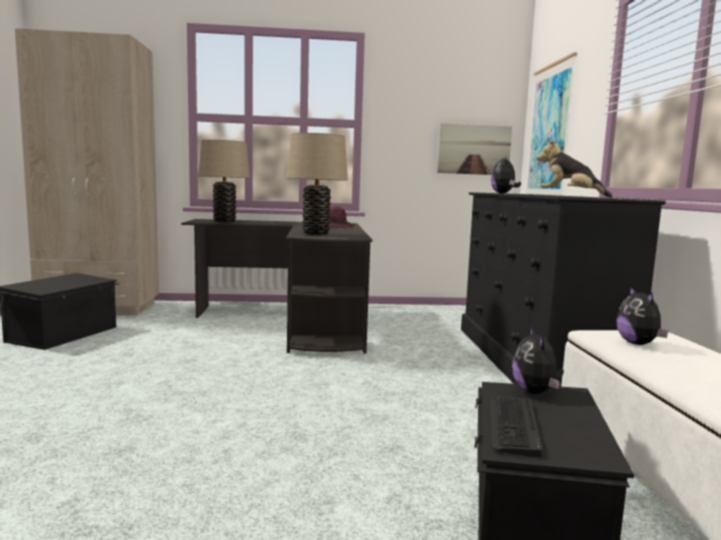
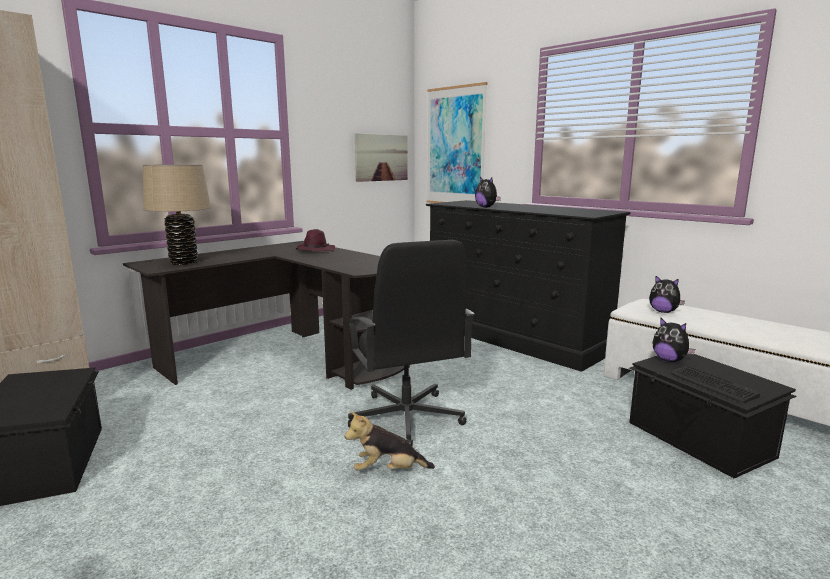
camera: 40 degrees left, 5 degrees up
beige table lamp [286,133,348,235] -> none
plush toy [537,139,613,198] -> plush toy moved to [345,411,435,471]
none -> black office chair [347,240,475,446]

